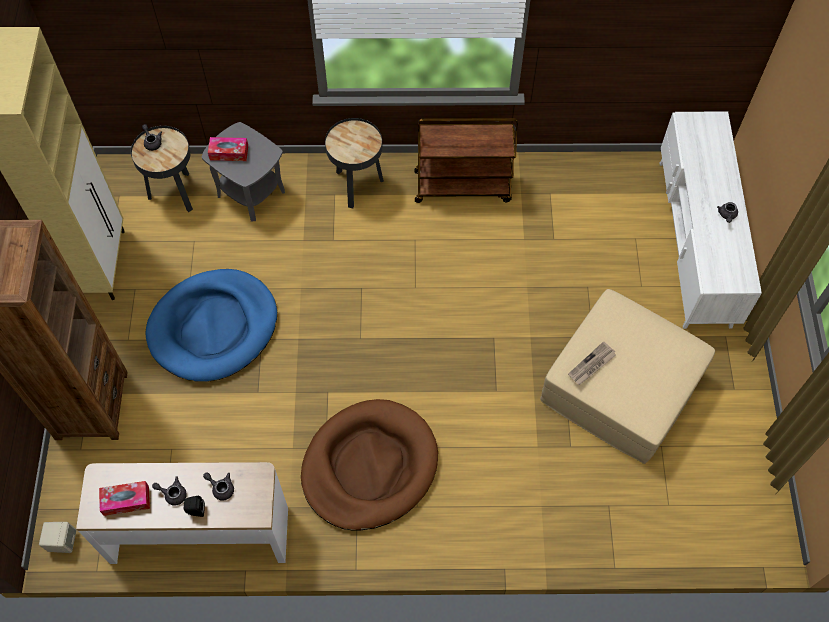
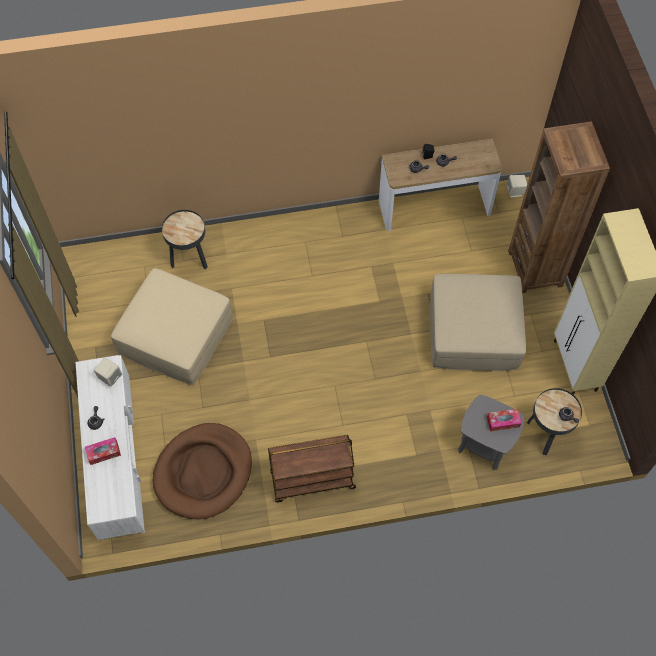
camera: 170 degrees right, 0 degrees up
tissue box [99,481,150,516] -> tissue box moved to [85,437,121,465]
blue dog bed [146,269,277,382] -> beige ottoman [430,274,526,371]
brown dog bed [301,399,438,530] -> brown dog bed moved to [153,423,252,519]
black side table [325,118,384,208] -> black side table moved to [162,210,208,270]
newspaper [568,341,616,385] -> none
none -> beige speaker [94,358,122,387]

